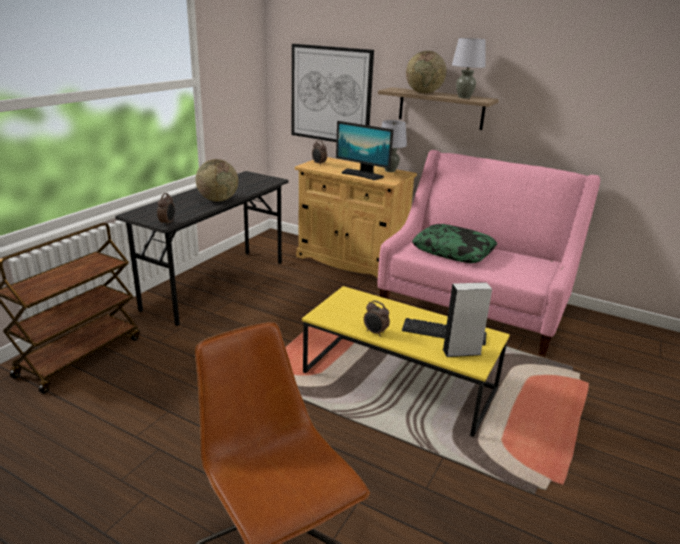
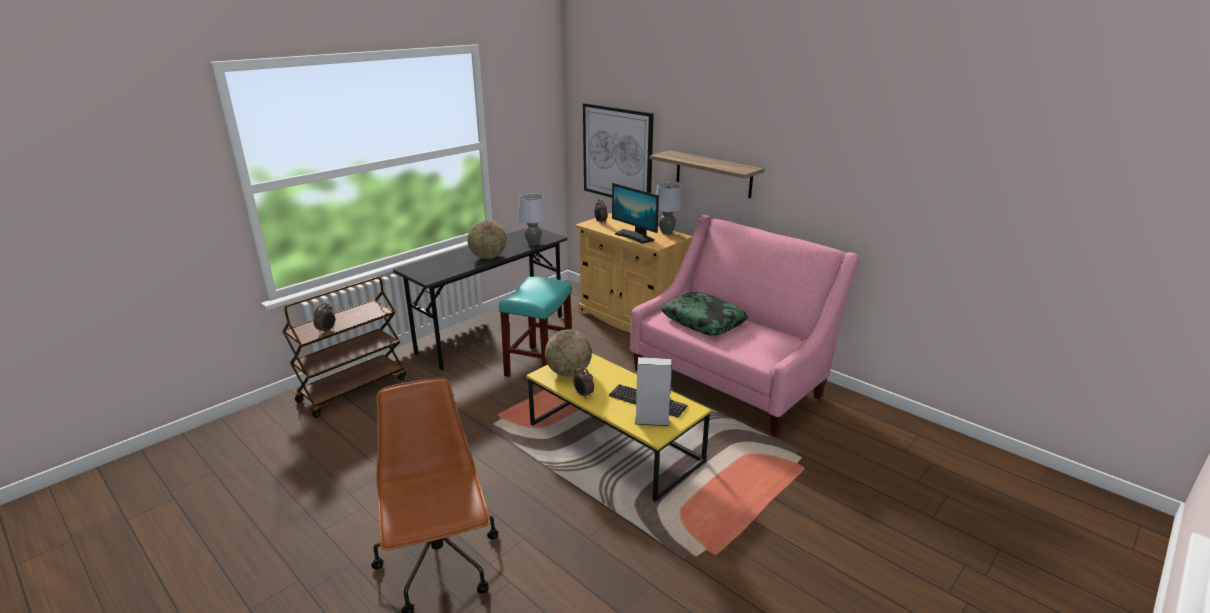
camera: 15 degrees right, 0 degrees up
alarm clock [157,193,175,226] -> alarm clock moved to [313,303,335,334]
globe [406,51,446,93] -> globe moved to [545,329,592,377]
grey table lamp [452,38,486,99] -> grey table lamp moved to [517,194,547,246]
none -> turquoise stool [499,277,572,377]

